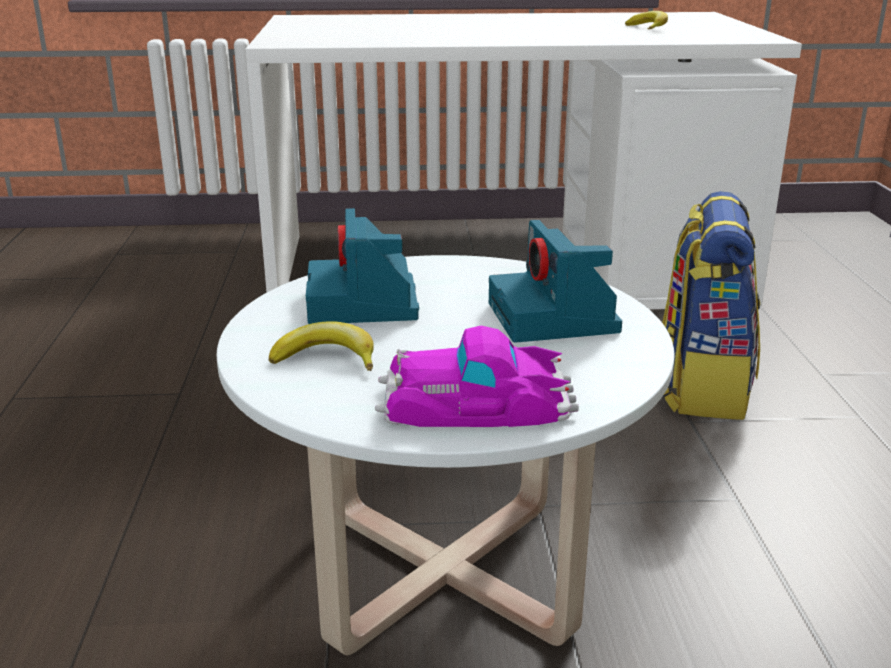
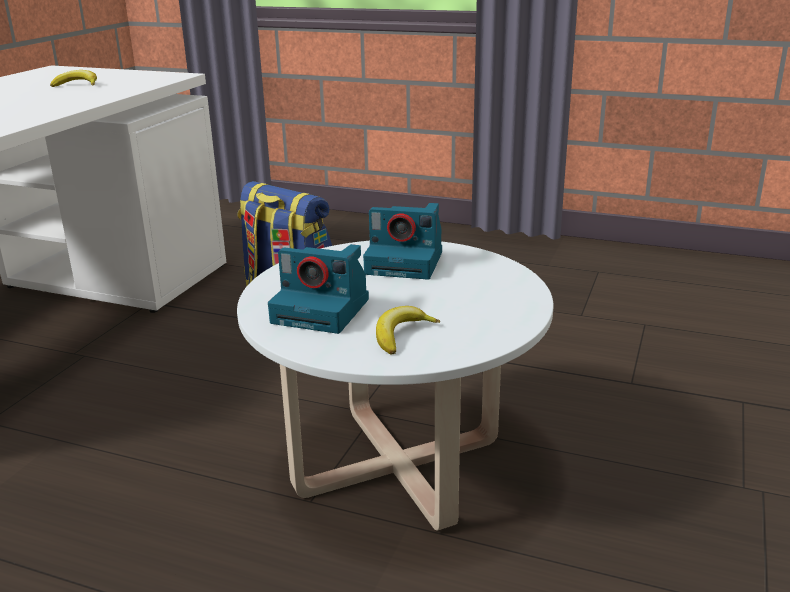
camera: 65 degrees left, 0 degrees up
toy car [375,326,579,427] -> none

